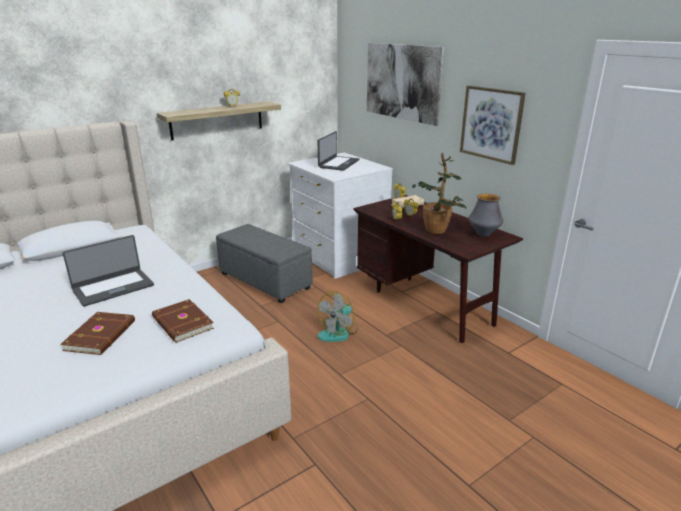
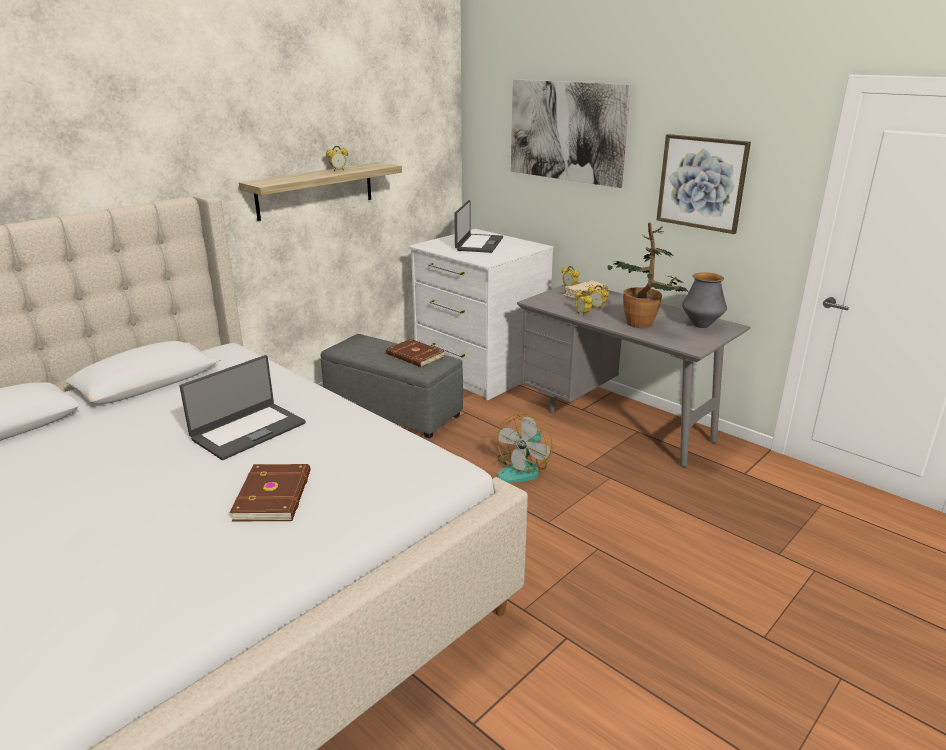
camera: 10 degrees left, 0 degrees up
brown book [152,299,214,343] -> brown book moved to [386,339,445,367]
brown desk [353,195,523,343] -> grey desk [517,282,750,467]

